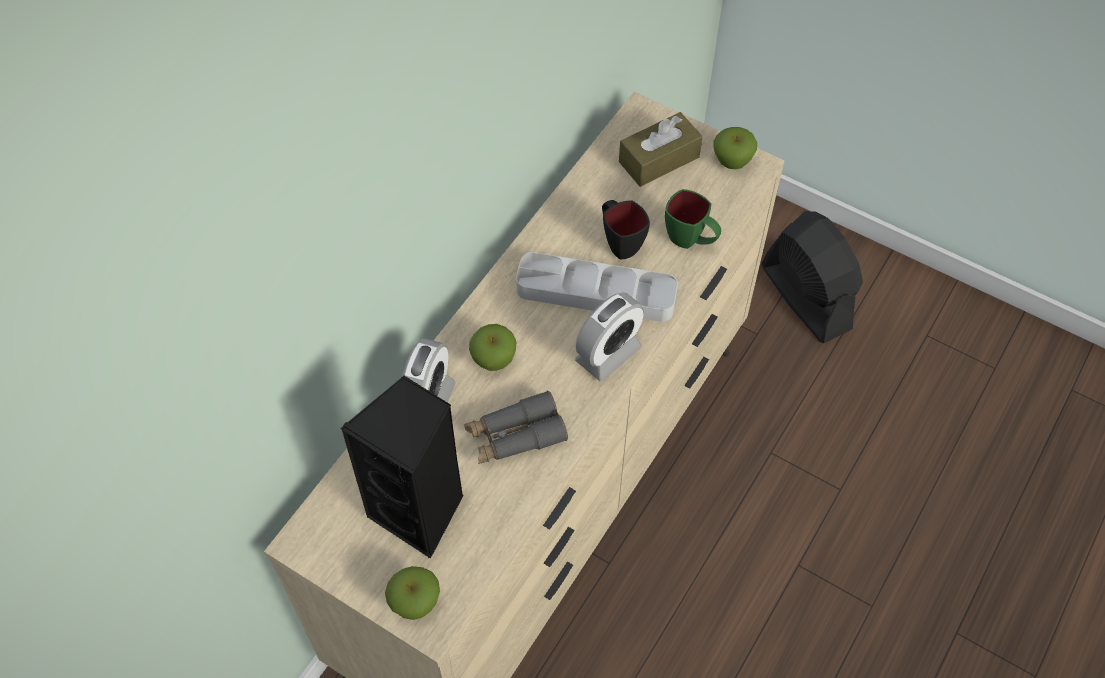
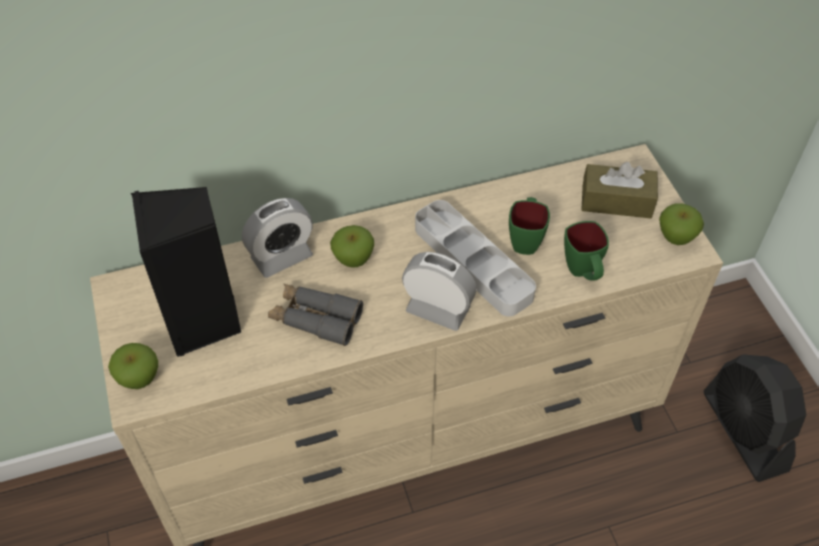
camera: 40 degrees right, 5 degrees down
alarm clock [575,292,644,381] -> alarm clock turned 150 degrees counterclockwise [402,252,477,331]
black mug [602,200,650,259] -> green mug [509,197,550,255]
black fan [762,211,863,343] -> black fan turned 150 degrees clockwise [704,354,806,482]

